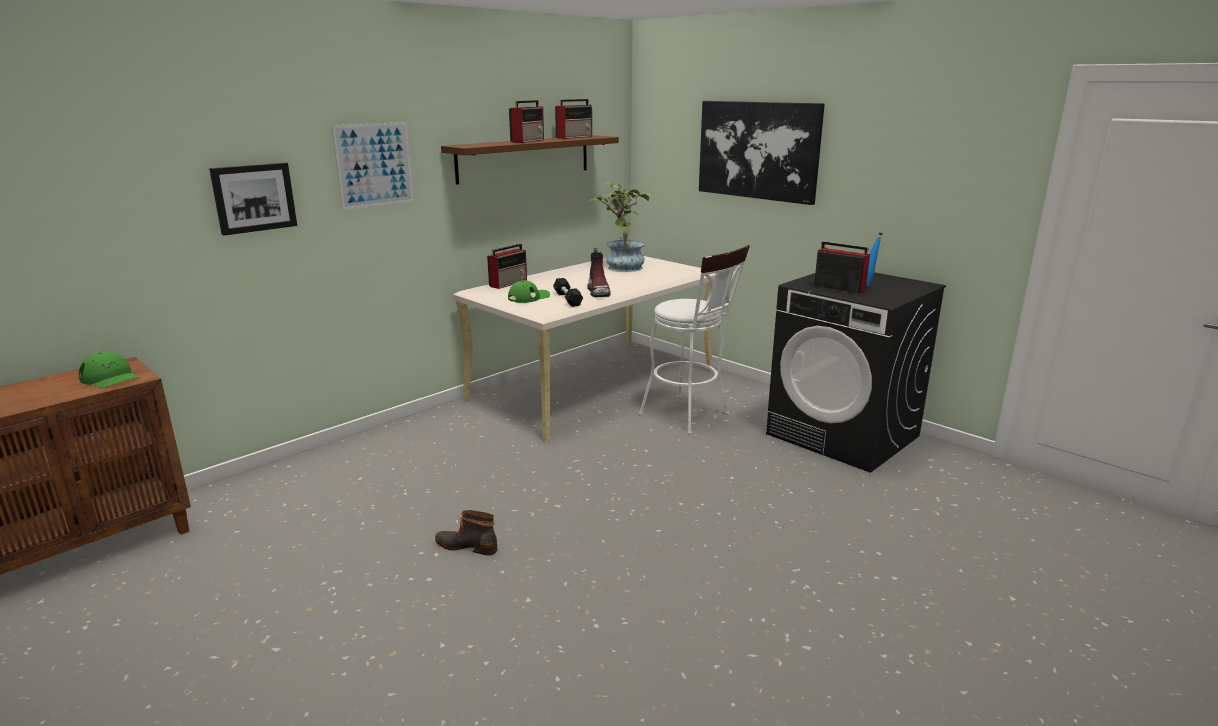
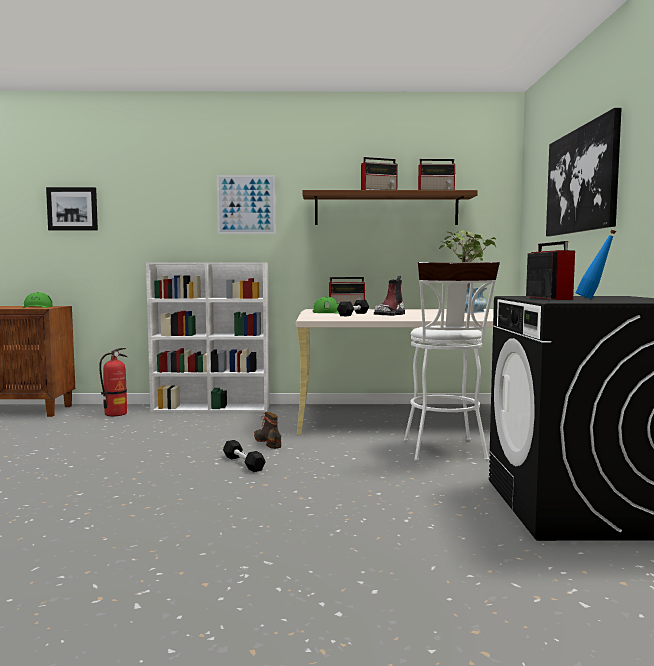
camera: 45 degrees right, 15 degrees down
picture [209,163,297,236] -> picture moved to [46,187,98,230]
boot [435,510,498,555] -> boot moved to [254,412,281,449]
none -> fire extinguisher [99,348,127,416]
none -> white bookcase [146,262,270,412]
none -> black dumbbell [223,440,266,472]

